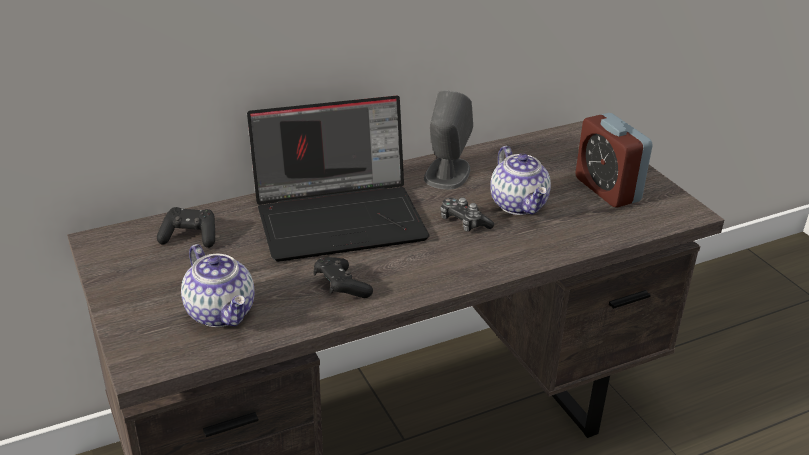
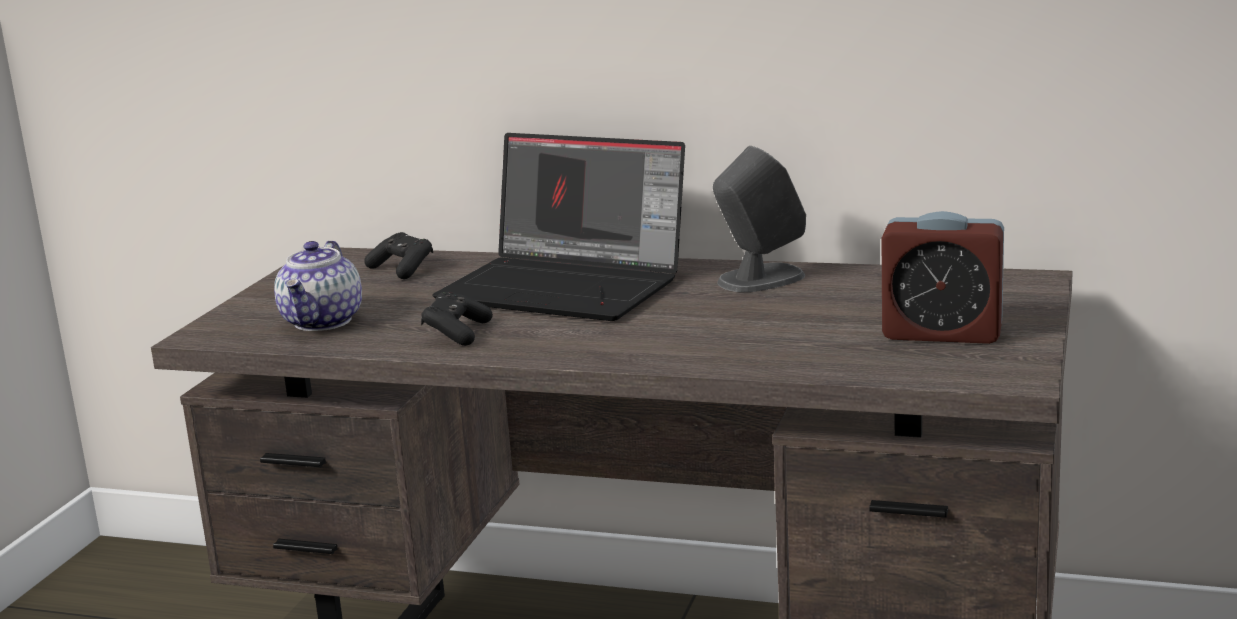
camera: 45 degrees right, 15 degrees down
game controller [440,197,494,232] -> none
teapot [490,146,551,215] -> none
alarm clock [575,113,653,208] -> alarm clock turned 90 degrees counterclockwise [881,211,1004,344]

